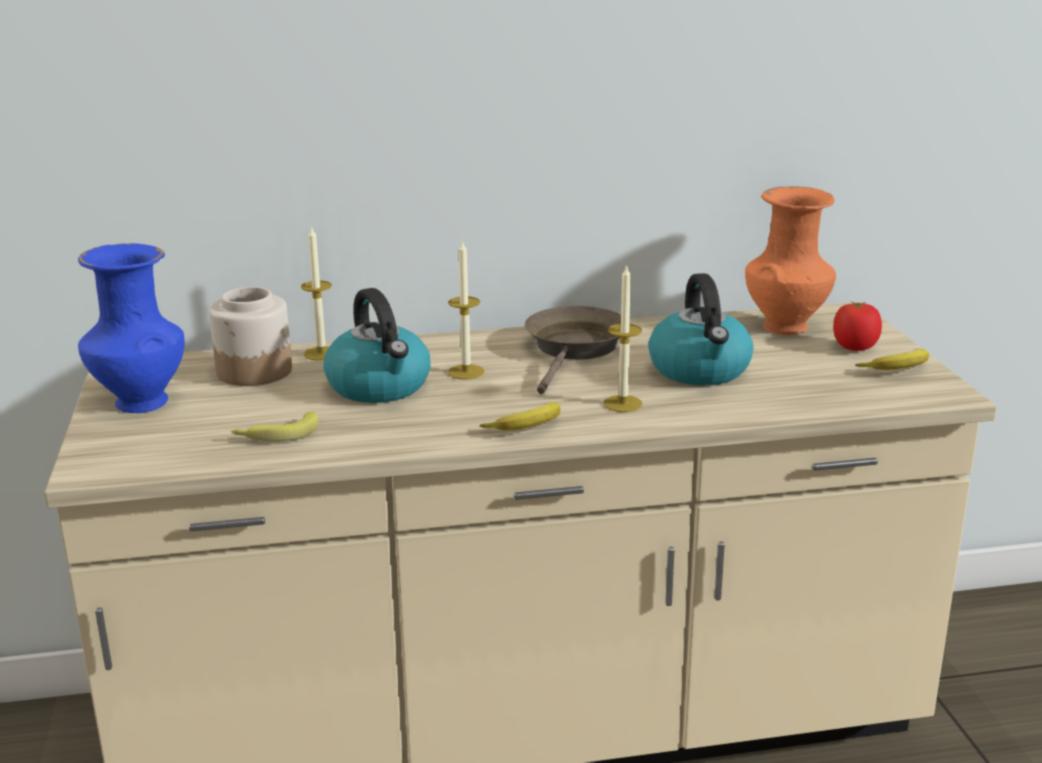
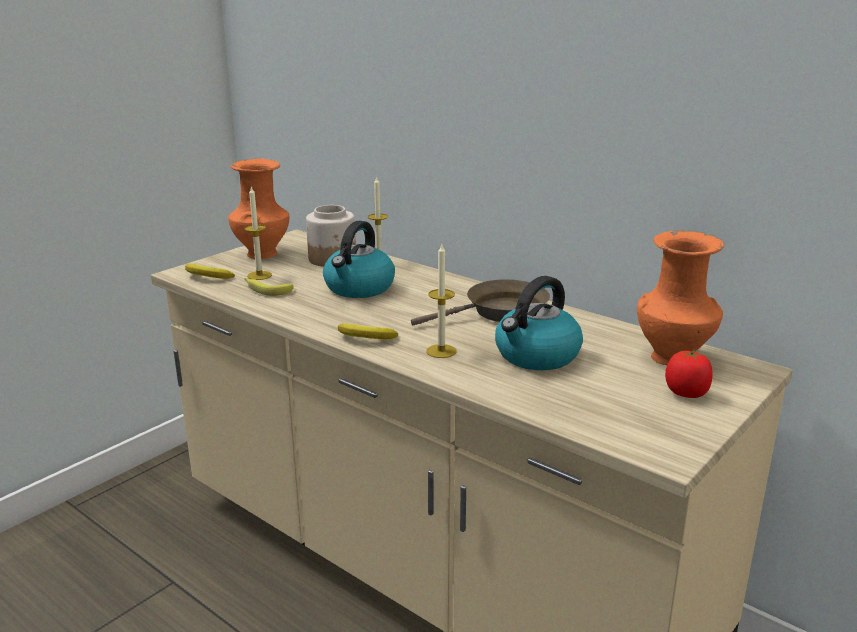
camera: 50 degrees right, 0 degrees up
blue vase [78,243,185,413] -> orange vase [228,159,289,259]
candle [448,240,485,379] -> candle moved to [245,186,272,280]
banana [855,348,929,370] -> banana moved to [185,263,235,279]

